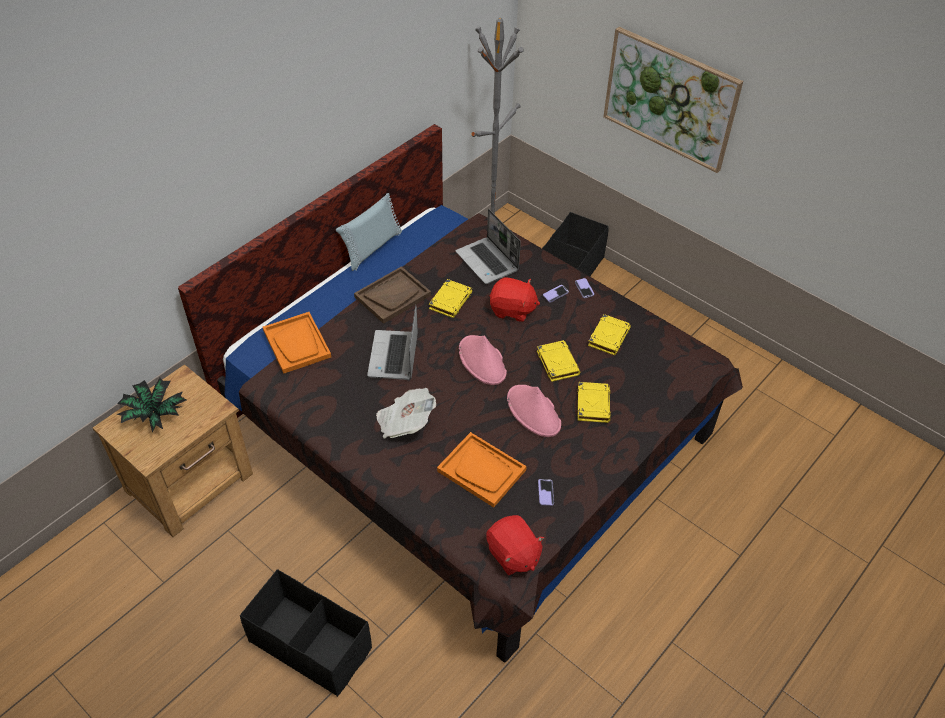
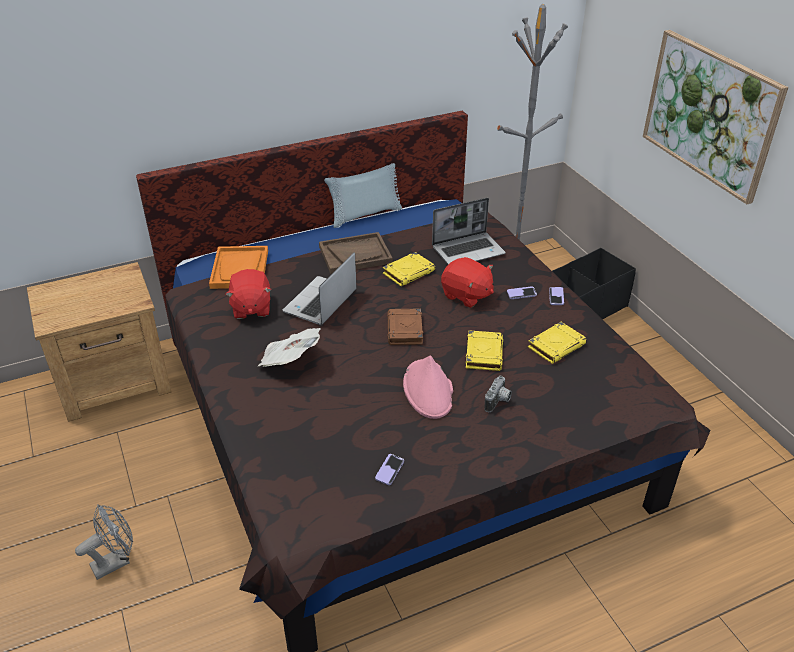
camera: 25 degrees right, 10 degrees down
potted plant [116,378,186,432] -> none
black storage box [240,569,372,697] -> grey fan [75,505,133,580]
orange tray [437,432,527,508] -> none
laptop [456,209,521,284] -> laptop turned 105 degrees counterclockwise [432,198,506,265]
pink hat [459,335,507,385] -> brown book [387,309,423,345]
red plush toy [486,515,545,575] -> red plush toy moved to [226,269,271,319]
yellow book [577,382,611,423] -> camera [485,376,512,412]

